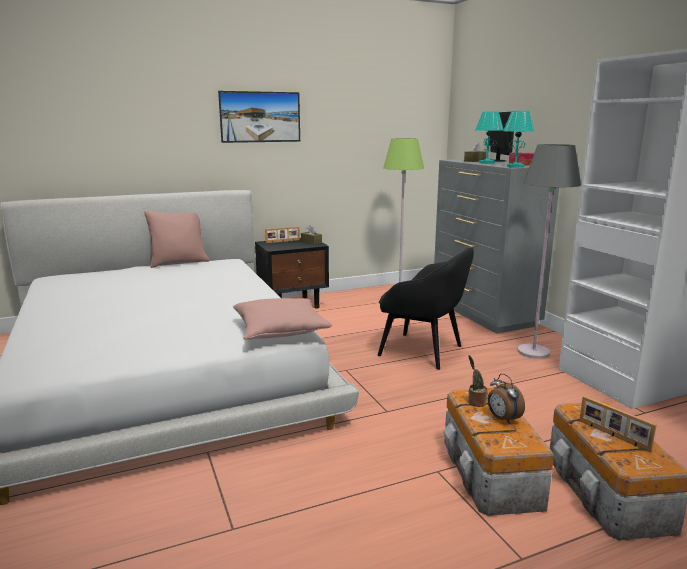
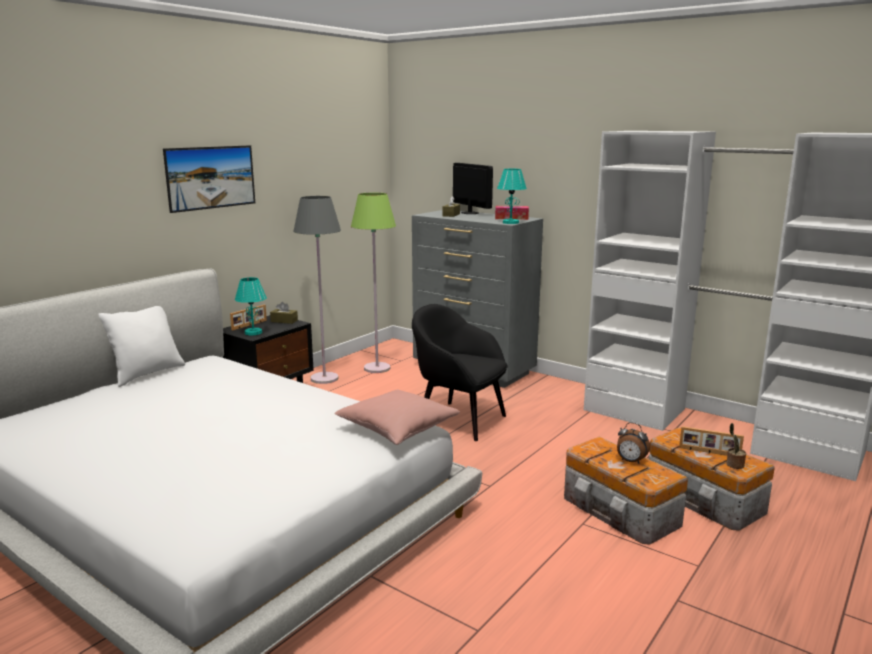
camera: 30 degrees left, 0 degrees up
pink pillow [144,211,209,268] -> white pillow [98,306,185,387]
black armchair [378,248,474,370] -> black armchair turned 150 degrees counterclockwise [412,304,508,441]
potted plant [468,355,488,407] -> potted plant moved to [726,423,746,469]
turquoise table lamp [475,112,504,164] -> turquoise table lamp moved to [235,277,267,335]
grey floor lamp [518,144,581,359] -> grey floor lamp moved to [293,196,341,384]

